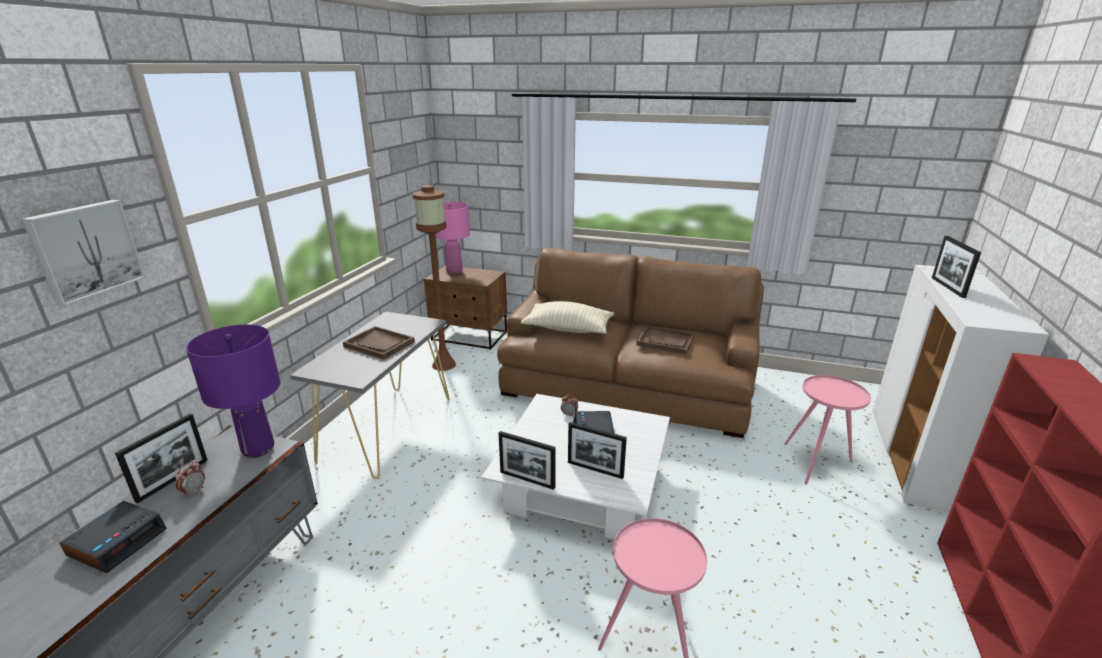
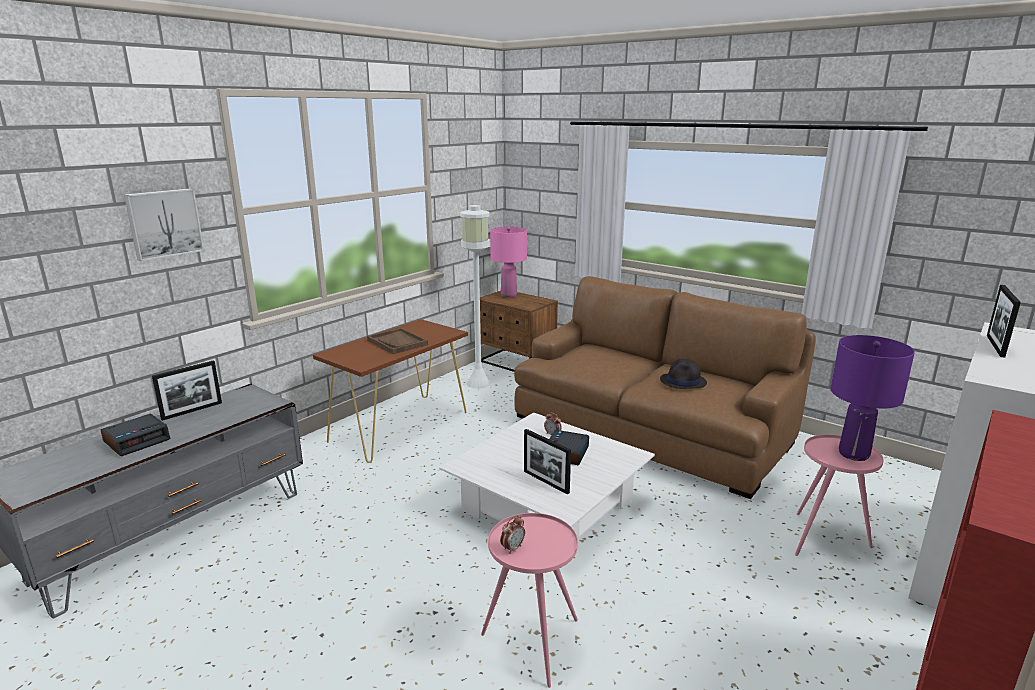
camera: 20 degrees right, 5 degrees down
alarm clock [175,462,205,498] -> alarm clock moved to [500,516,525,554]
purple table lamp [186,324,280,458] -> purple table lamp moved to [831,335,915,461]
grey console table [290,312,450,479] -> brown console table [313,319,468,463]
brown floor lamp [413,185,456,371] -> white floor lamp [460,205,490,389]
picture frame [499,431,556,490] -> none
beige pillow [521,301,614,334] -> none
brown tray [636,326,695,355] -> black hat [660,359,707,389]

